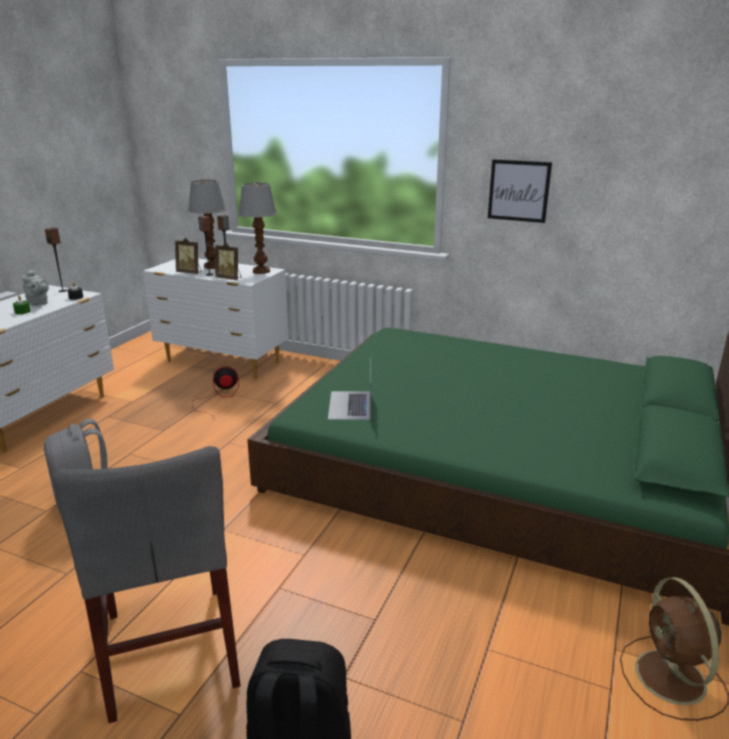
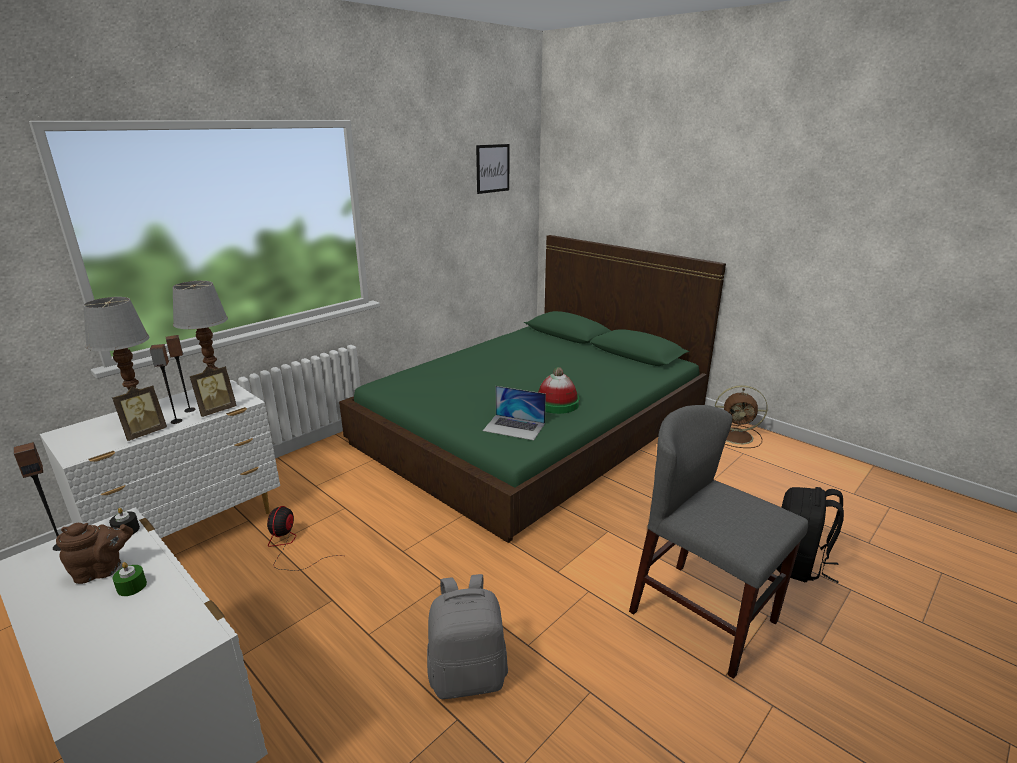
camera: 70 degrees left, 0 degrees up
grey teapot [22,270,49,306] -> brown teapot [56,523,133,584]
grey chair [53,446,241,723] -> grey chair turned 135 degrees counterclockwise [629,405,808,679]
picture [488,159,552,223] -> picture moved to [476,144,509,194]
none -> hat [538,367,579,414]

